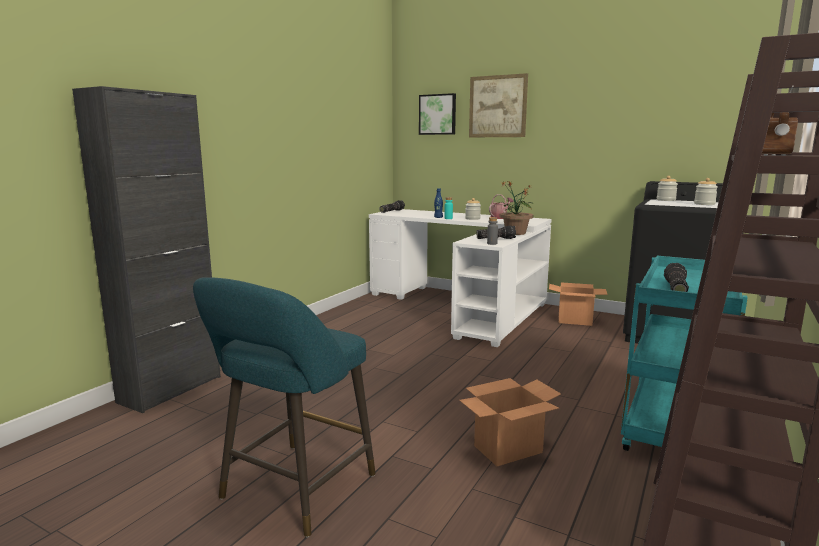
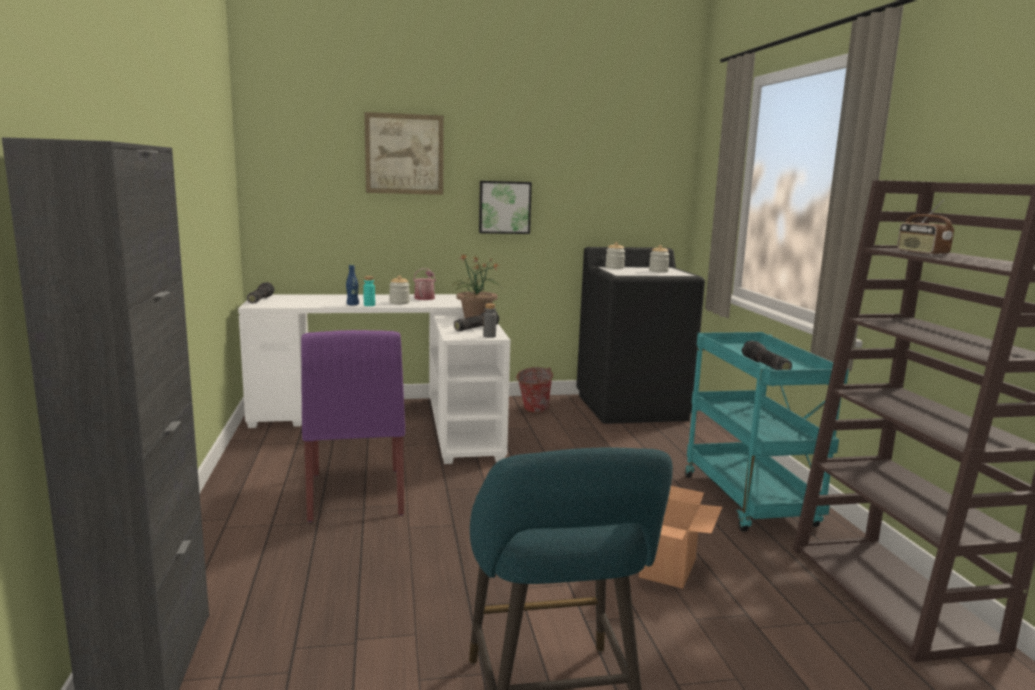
camera: 40 degrees left, 0 degrees up
picture [419,93,456,135] -> picture moved to [479,181,532,234]
cardboard box [549,282,608,326] -> bucket [515,367,553,413]
none -> purple chair [301,330,405,522]

